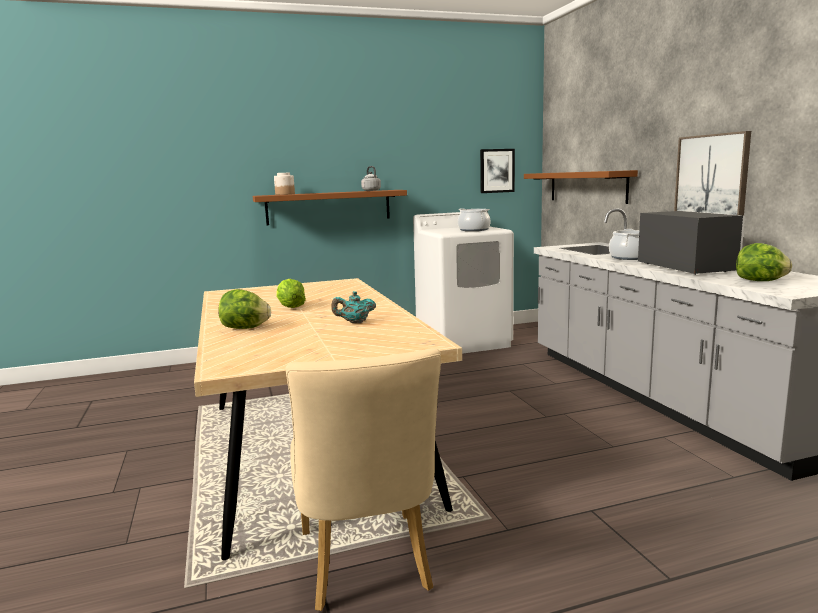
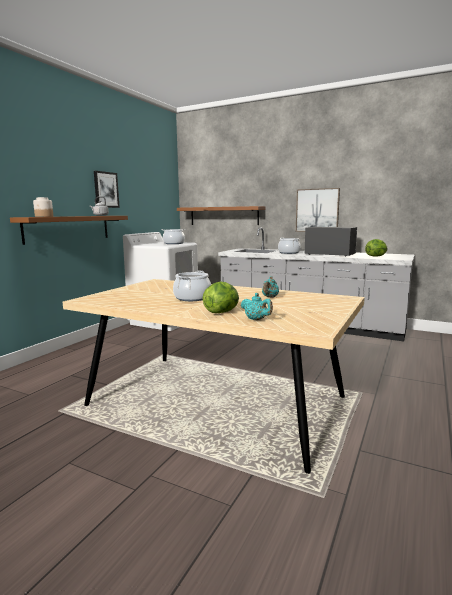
camera: 45 degrees left, 0 degrees up
lettuce [276,279,306,308] -> cooking pot [173,271,211,301]
beige chair [286,348,441,611] -> none
picture [480,149,515,193] -> picture moved to [94,171,120,208]
none -> turquoise teapot [241,293,273,320]

